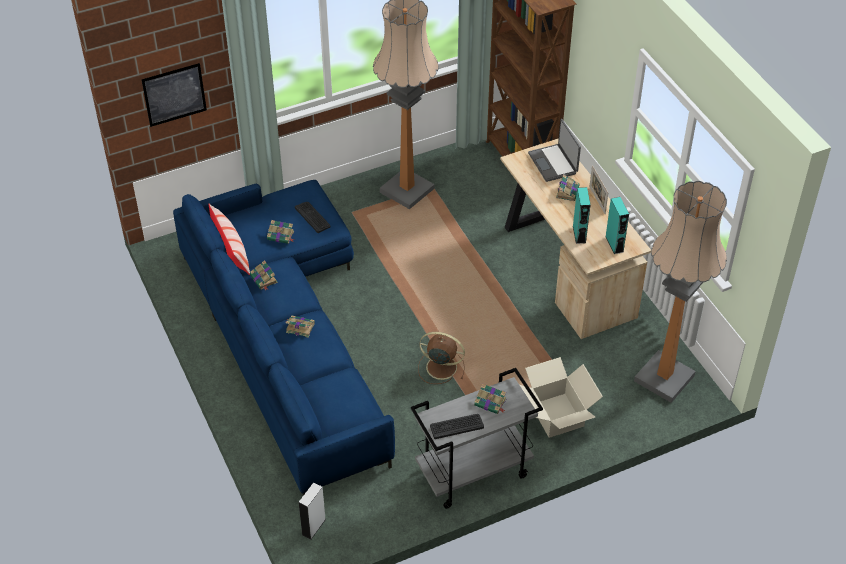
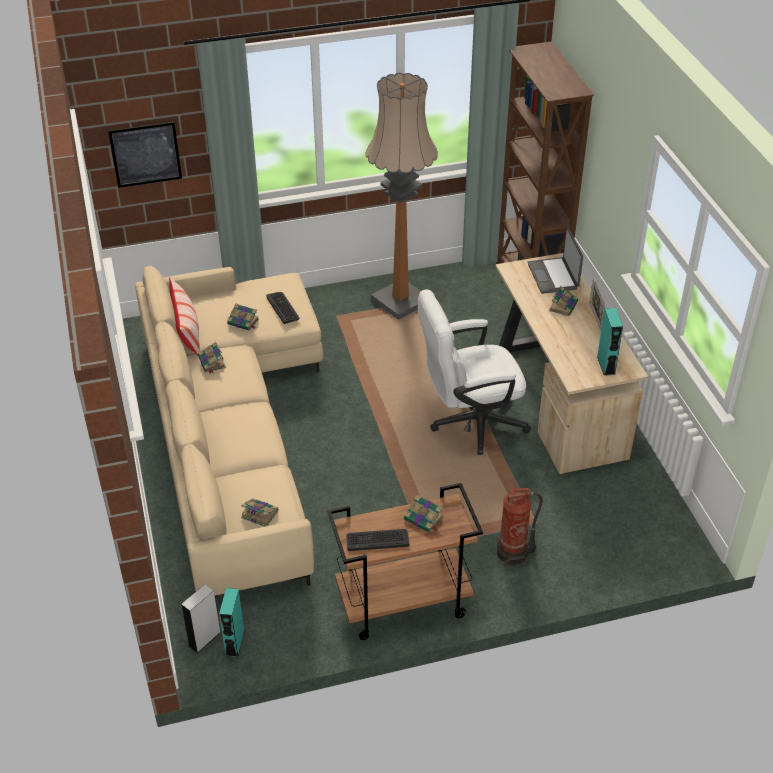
camera: 10 degrees right, 5 degrees down
blue sofa [173,180,395,496] -> beige sofa [135,266,323,598]
book [286,315,315,338] -> book moved to [241,498,278,527]
grey cart [411,368,543,509] -> brown cart [327,483,483,640]
brown fan [418,332,465,384] -> none
cardboard box [520,357,603,438] -> fire extinguisher [496,488,543,566]
turquoise speaker [573,187,590,244] -> turquoise speaker moved to [219,588,245,657]
floor lamp [634,181,727,403] -> none
none -> white office chair [418,289,531,455]

